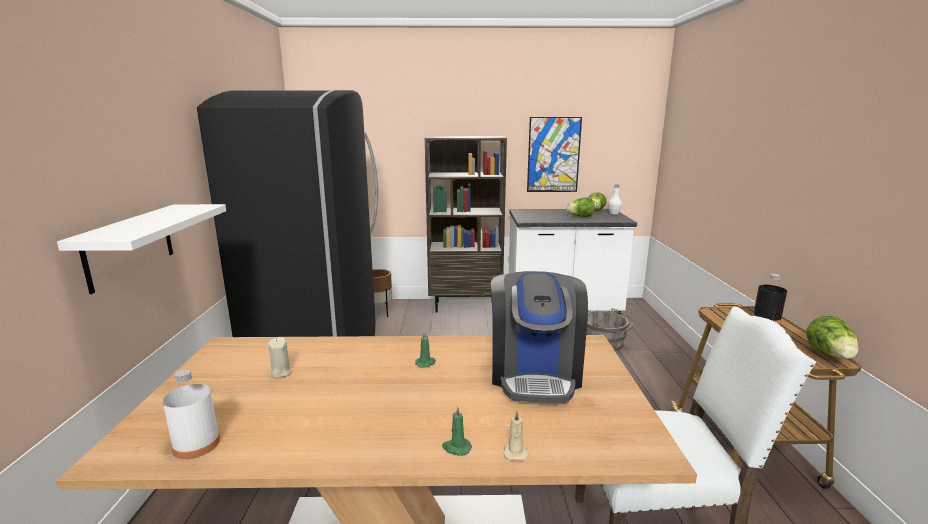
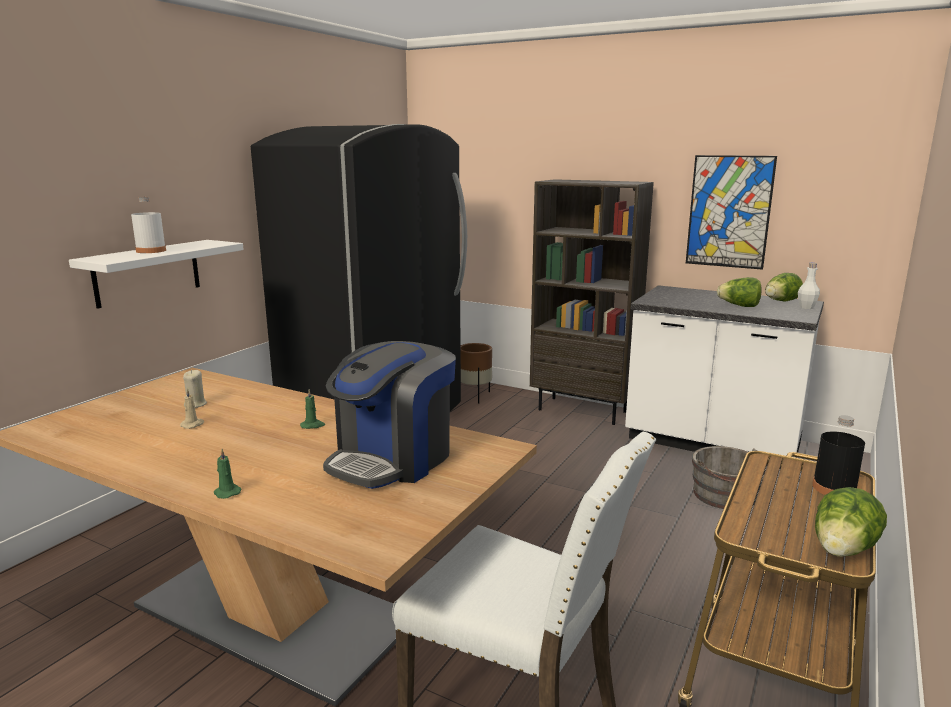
camera: 30 degrees right, 0 degrees up
white bottle [163,369,220,459] -> white bottle moved to [131,197,166,253]
beige candle [503,410,529,461] -> beige candle moved to [180,388,205,429]

